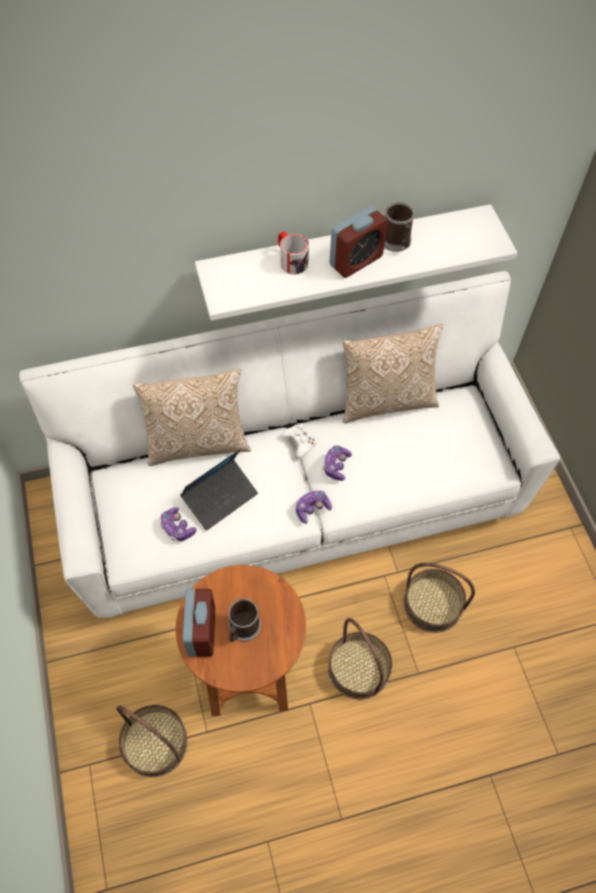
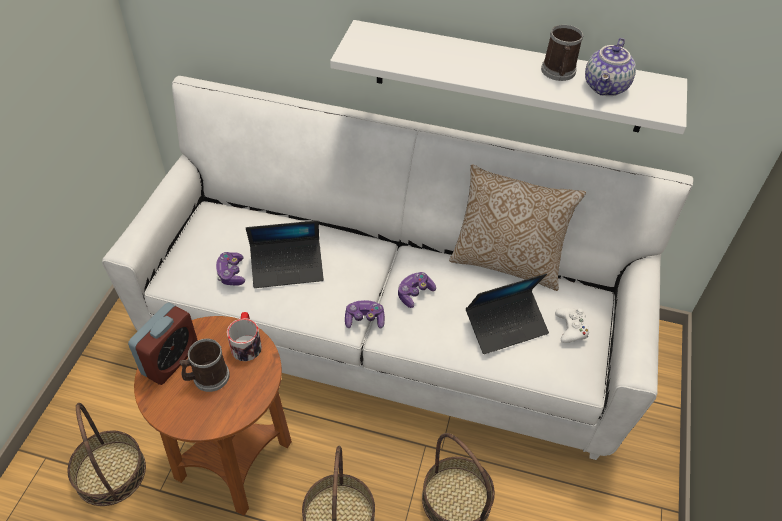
camera: 30 degrees right, 10 degrees down
pillow [133,368,251,466] -> none
mug [278,231,309,275] -> mug moved to [227,312,262,361]
white game controller [282,424,316,458] -> white game controller moved to [555,308,589,343]
alarm clock [329,206,388,278] -> none
none -> laptop [466,274,549,354]
none -> teapot [585,38,636,96]

